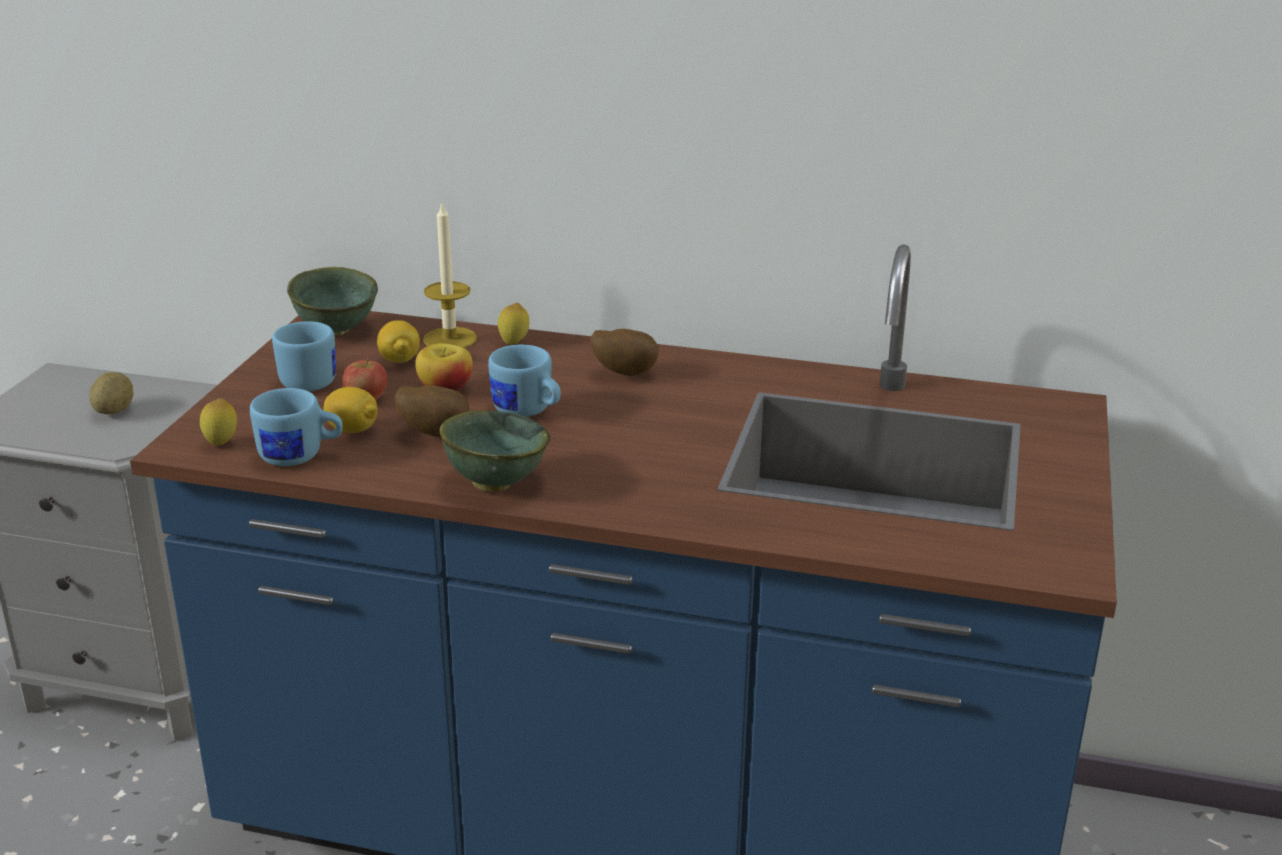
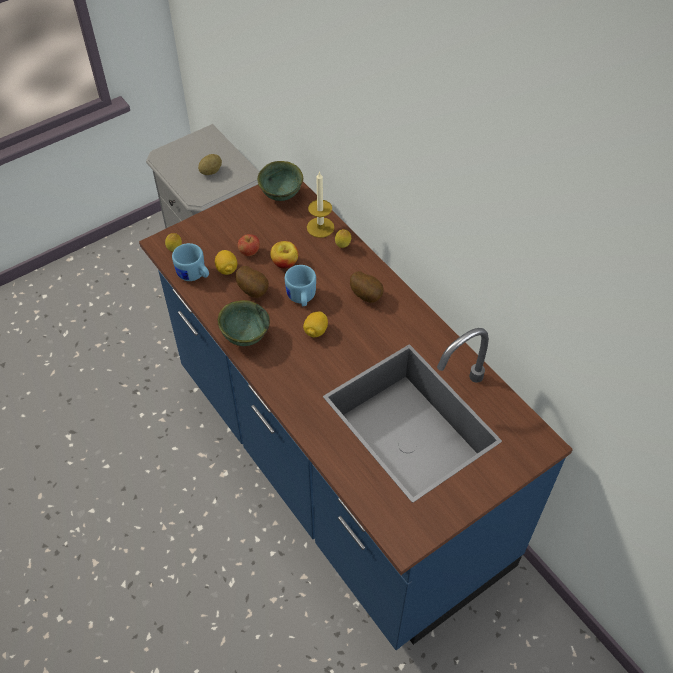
camera: 40 degrees right, 25 degrees up
blue mug [272,321,336,391] -> none
lemon [377,320,420,363] -> lemon moved to [303,311,328,337]

